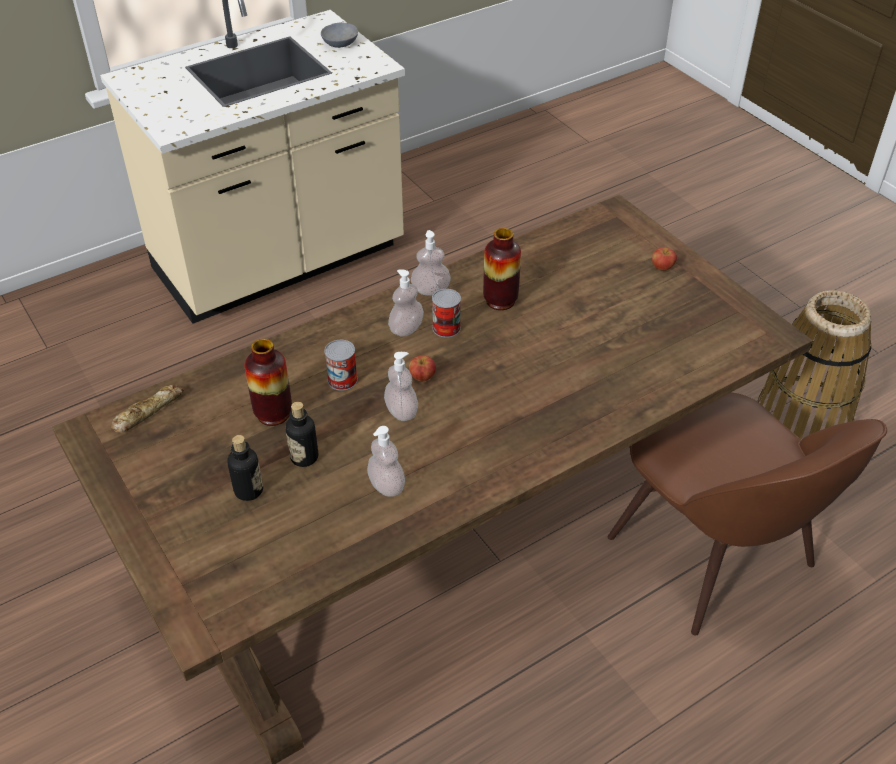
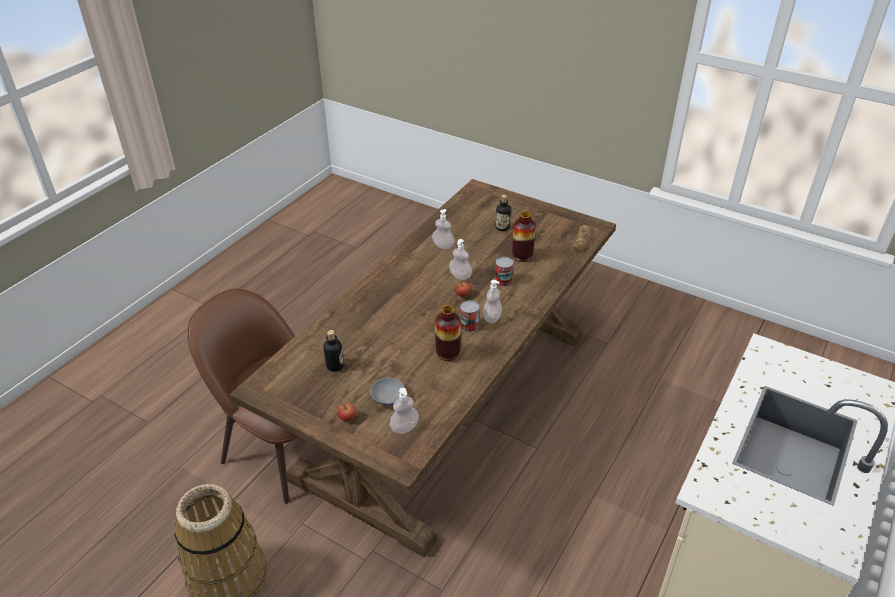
camera: 155 degrees right, 5 degrees down
bottle [285,402,318,467] -> bottle moved to [323,330,344,372]
grey bowl [321,22,358,48] -> grey bowl moved to [370,378,405,406]
soap dispenser [411,230,451,295] -> soap dispenser moved to [390,388,419,434]

